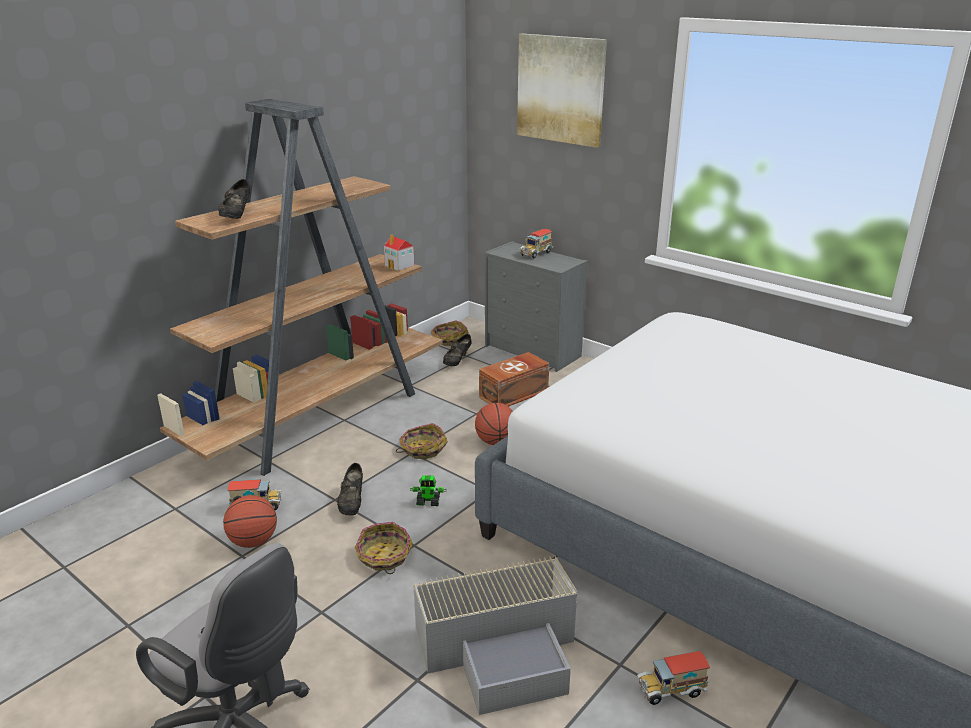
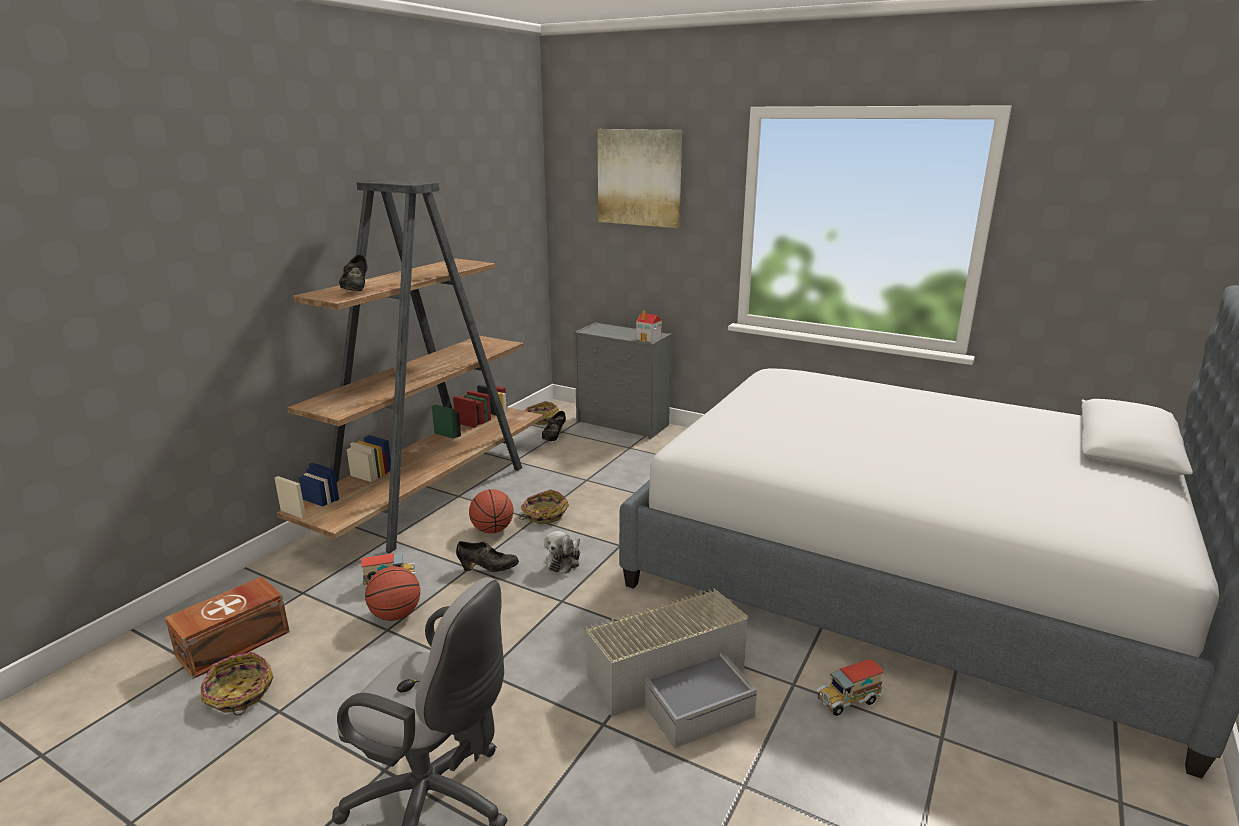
camera: 10 degrees left, 5 degrees down
black shoe [337,463,363,516] -> black shoe turned 75 degrees counterclockwise [456,541,519,572]
basket [355,522,413,574] -> basket moved to [201,652,274,716]
toy house [384,234,414,271] -> toy house moved to [636,311,662,342]
toy robot [410,475,446,506] -> plush toy [544,531,580,574]
basketball [475,403,513,445] -> basketball moved to [469,489,513,533]
brown storage box [479,352,549,407] -> brown storage box moved to [165,577,290,679]
toy truck [520,229,553,259] -> none

